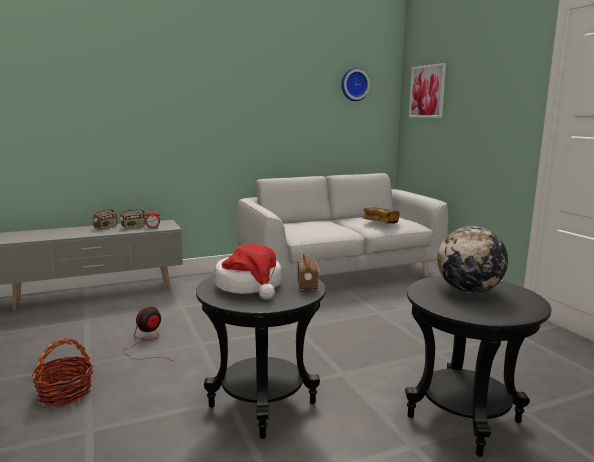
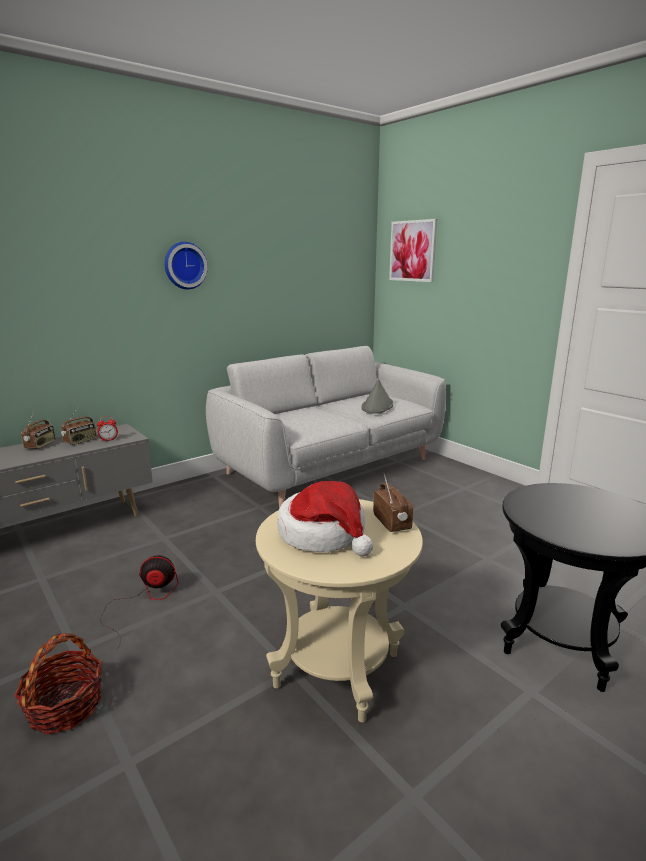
camera: 15 degrees left, 5 degrees up
fan [124,307,173,361] -> fan turned 60 degrees clockwise [100,555,178,648]
black side table [196,268,326,439] -> beige side table [256,499,423,723]
wall clock [341,68,370,101] -> wall clock moved to [164,242,208,289]
book [363,207,400,224] -> grey hat [361,379,393,414]
globe [437,226,508,293] -> none

